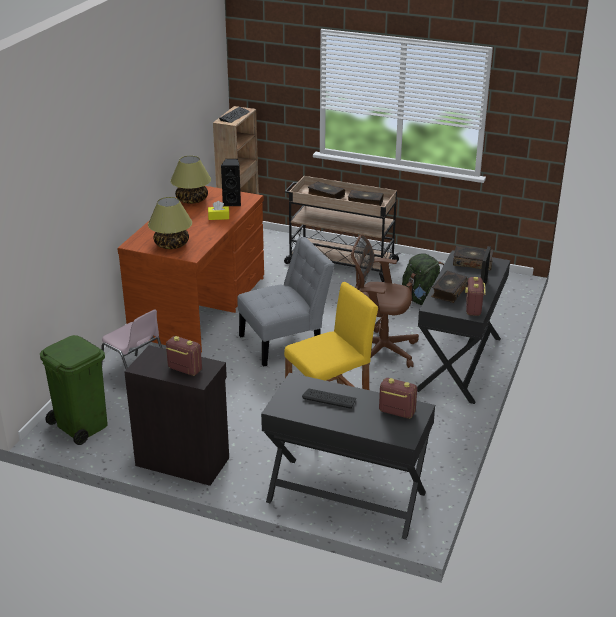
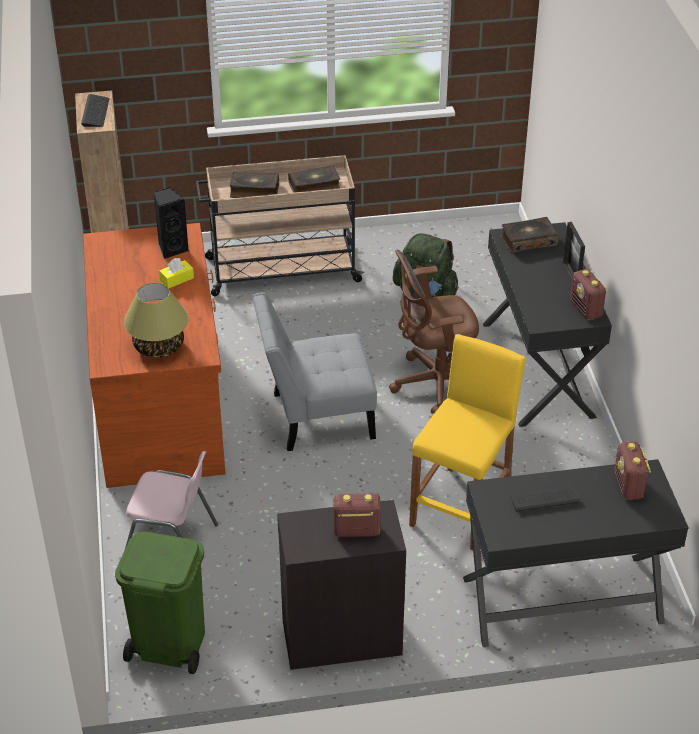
camera: 30 degrees left, 10 degrees up
table lamp [170,156,211,204] -> none
grey chair [237,237,334,367] -> grey chair turned 135 degrees counterclockwise [252,292,377,451]
radio [379,378,417,419] -> radio turned 90 degrees counterclockwise [614,441,651,500]
book [431,270,469,303] -> none

